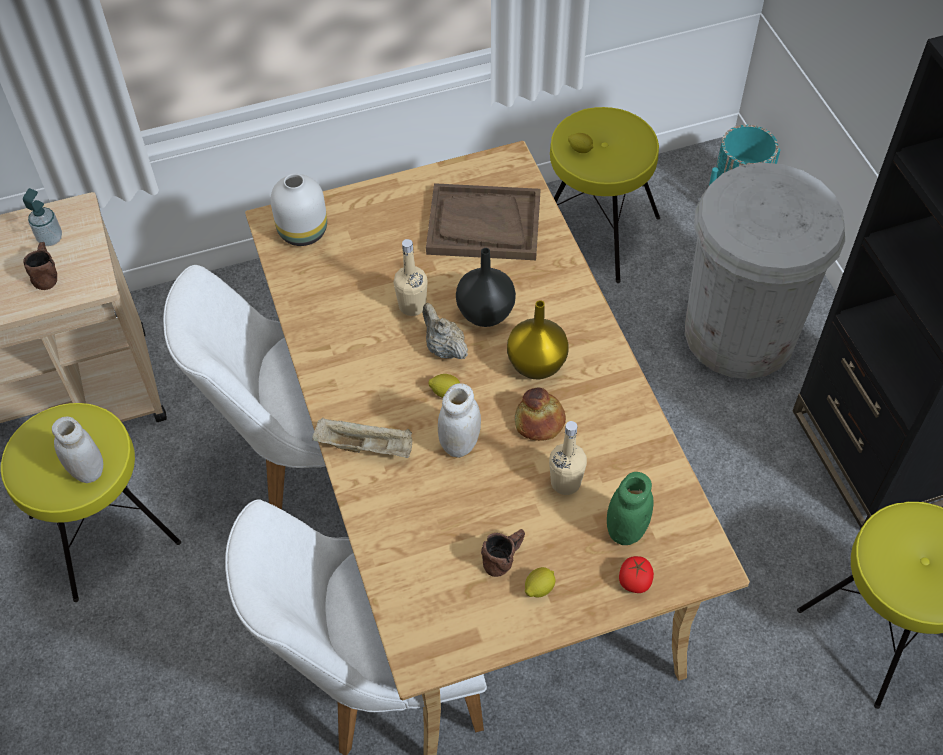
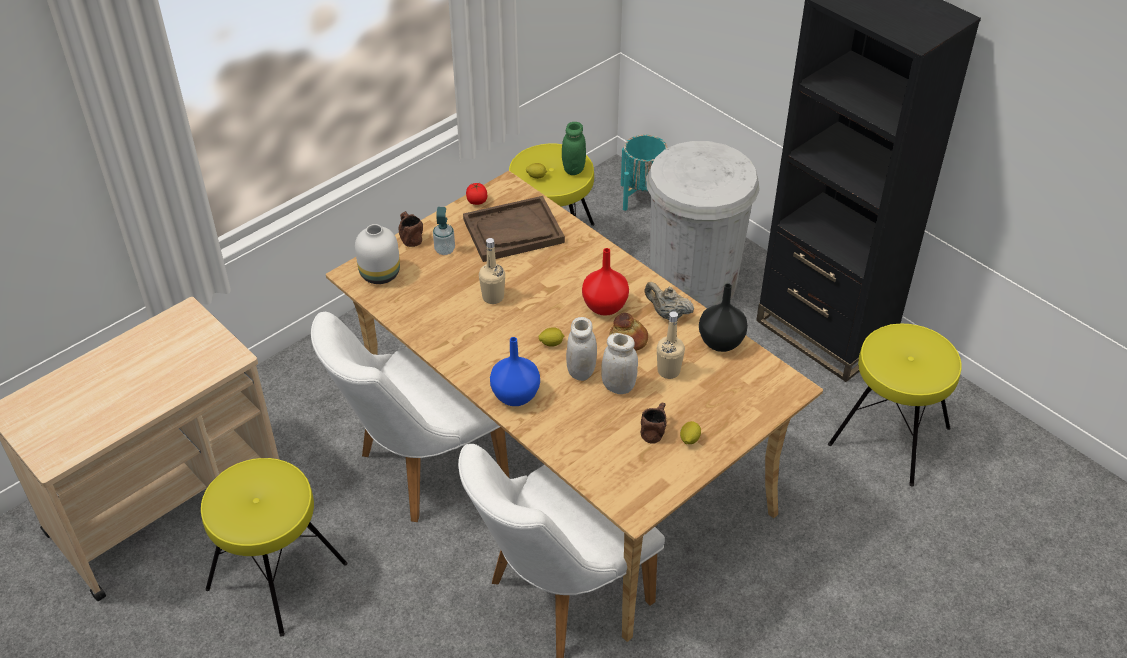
camera: 25 degrees left, 10 degrees down
soap dispenser [23,188,62,246] -> soap dispenser moved to [433,207,455,255]
brown mug [23,242,57,290] -> brown mug moved to [399,211,423,247]
white jar [52,417,103,483] -> white jar moved to [601,333,638,394]
beige tray [312,418,412,458] -> blue vase [490,337,540,406]
beige teapot [423,303,468,359] -> beige teapot moved to [644,282,694,320]
black vase [456,248,516,327] -> black vase moved to [699,283,748,352]
yellow vase [507,300,569,379] -> red vase [582,248,629,316]
green jar [607,472,654,545] -> green jar moved to [562,122,586,175]
tomato [619,556,654,593] -> tomato moved to [466,183,487,205]

